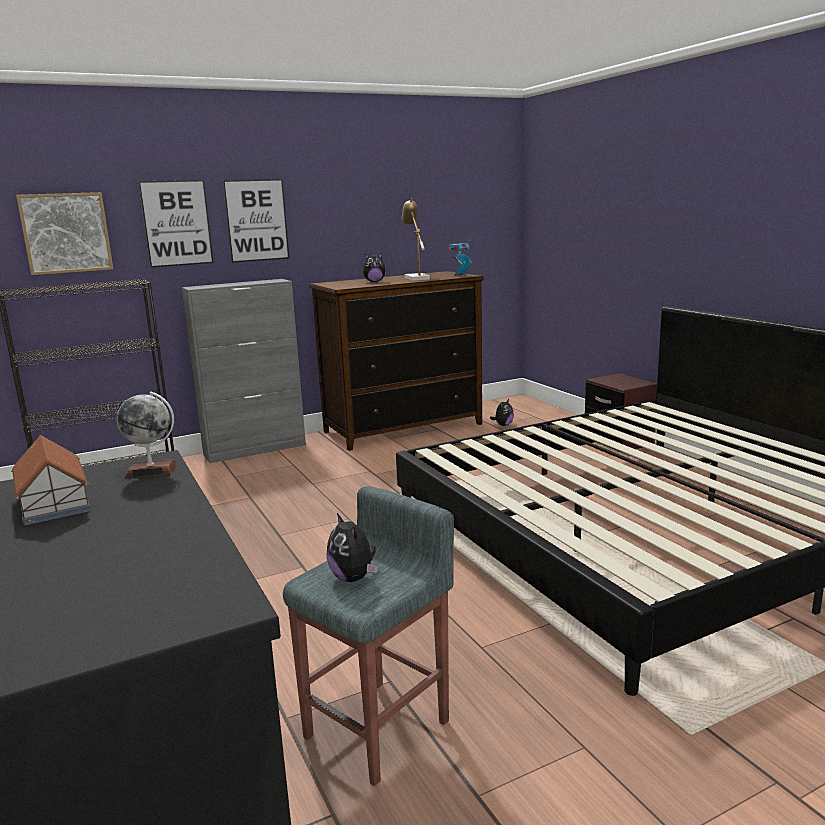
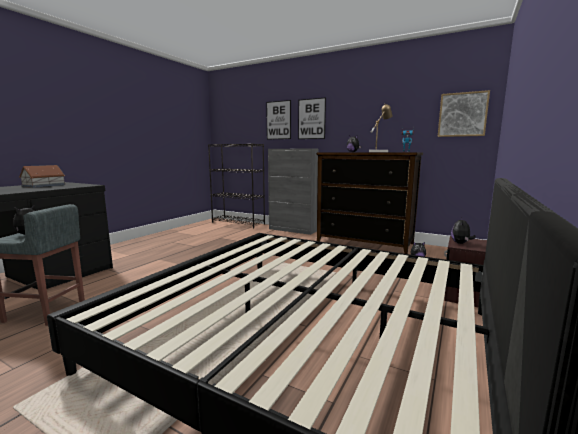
camera: 55 degrees right, 5 degrees down
picture [16,192,113,275] -> picture moved to [438,90,490,137]
globe [117,392,177,479] -> none
none -> plush toy [451,217,476,244]

